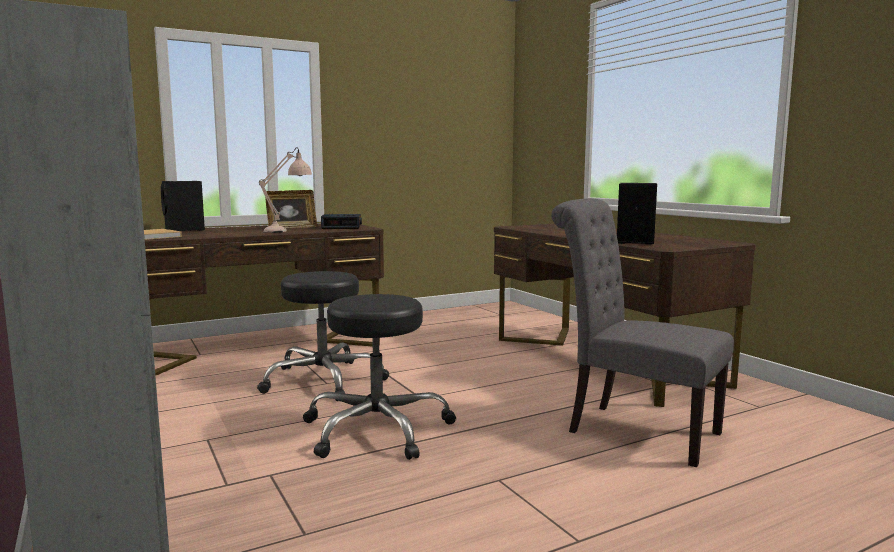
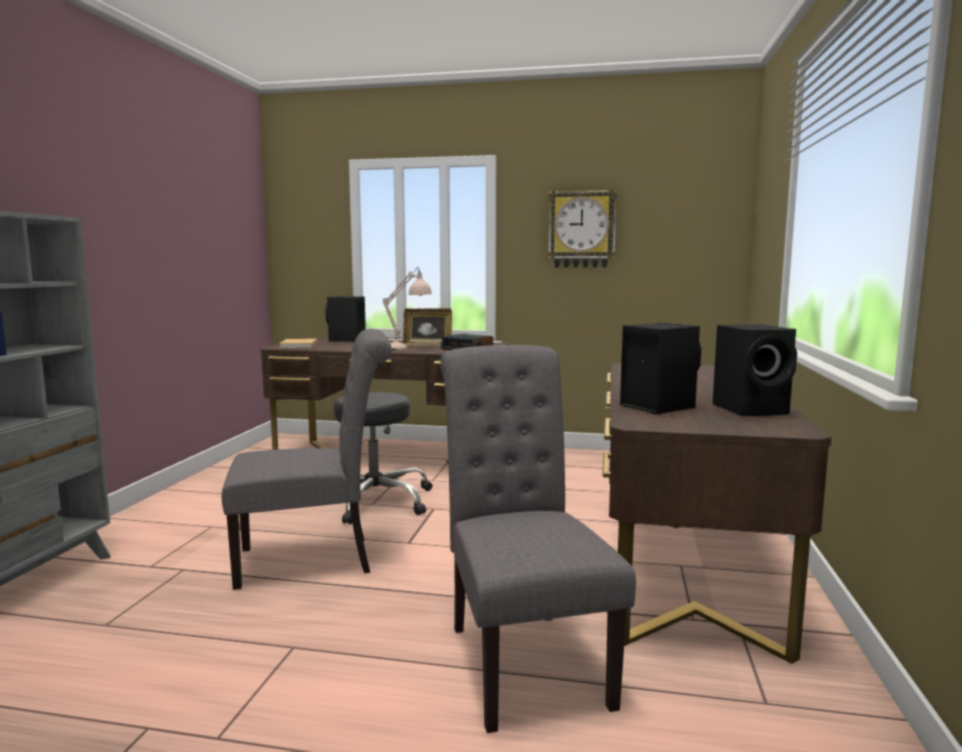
camera: 40 degrees right, 0 degrees up
black stool [303,294,456,460] -> grey chair [222,329,392,590]
none -> wall clock [548,189,617,268]
none -> black speaker [712,324,797,416]

